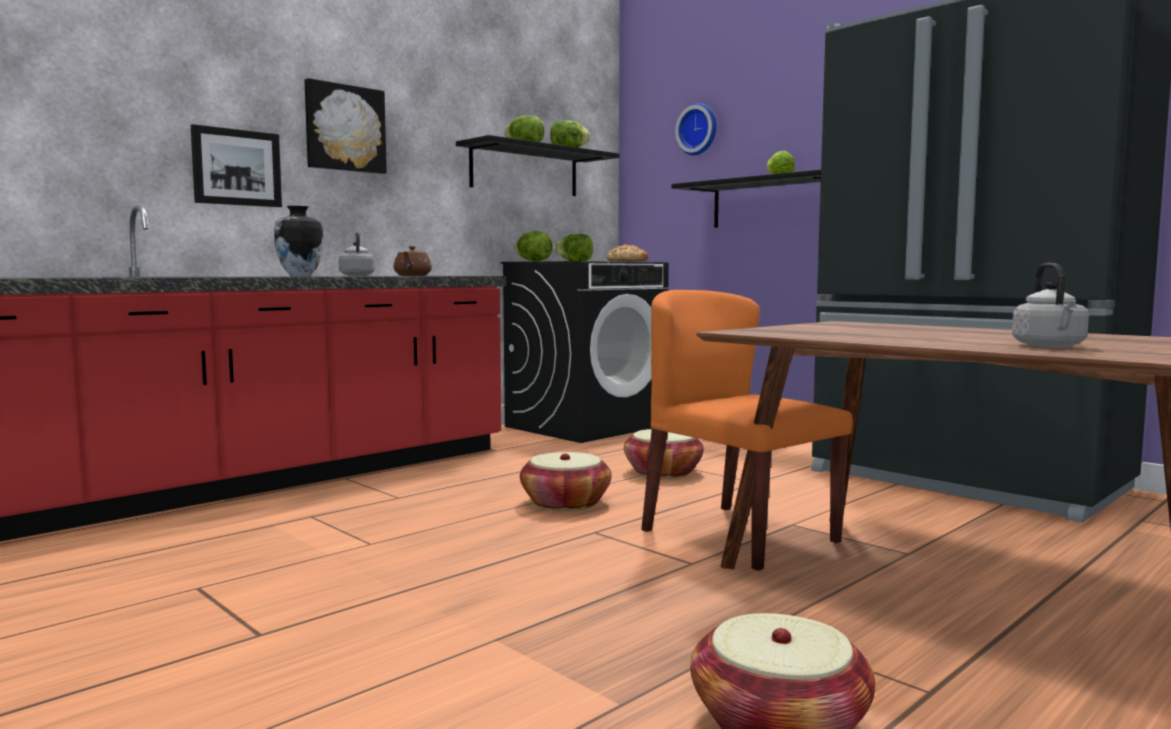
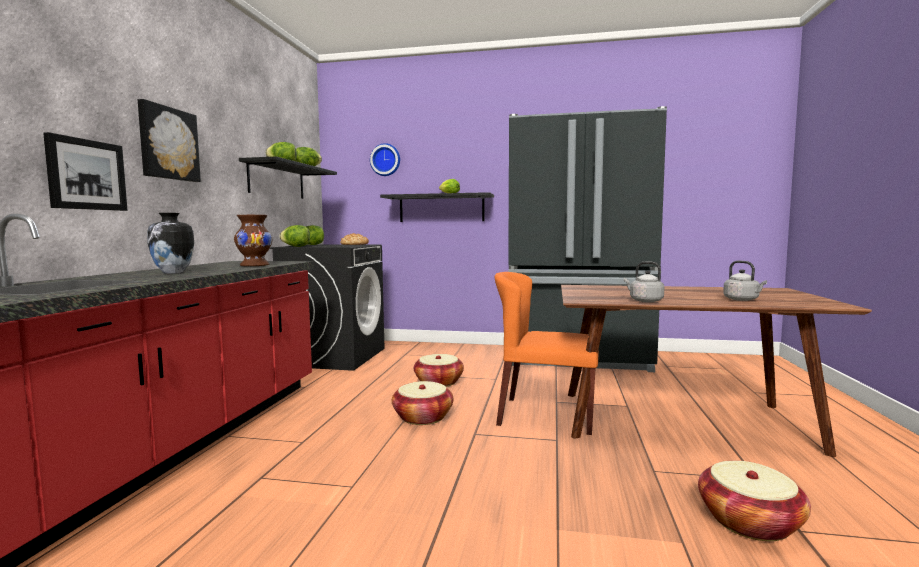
camera: 35 degrees left, 0 degrees up
grey kettle [338,232,375,276] -> grey kettle moved to [624,262,664,302]
brown teapot [393,246,432,276] -> brown vase [234,215,272,266]

